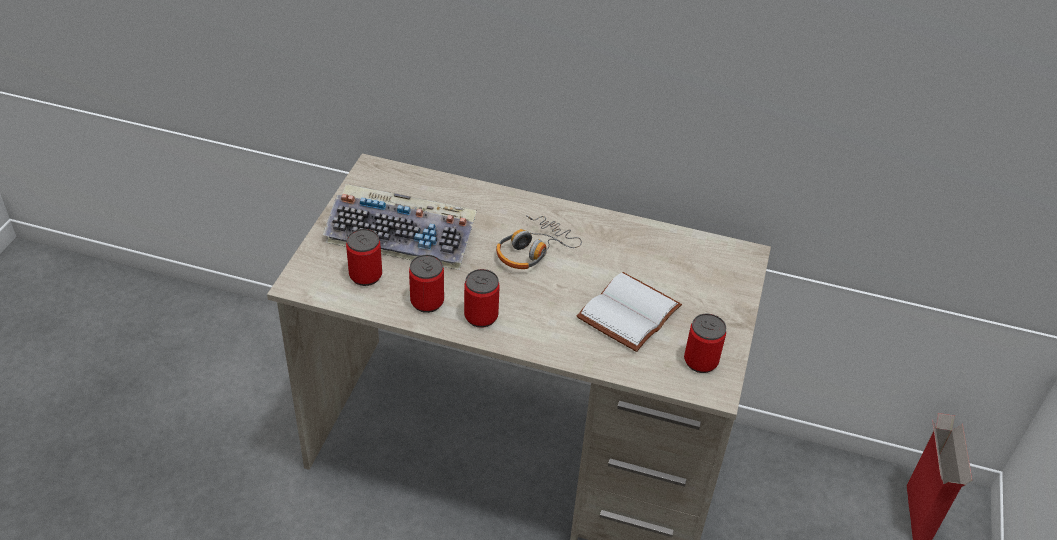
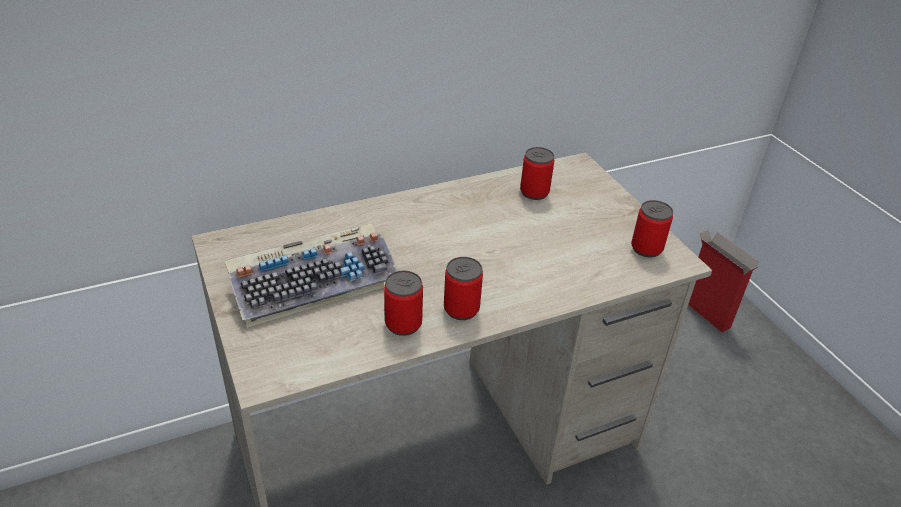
camera: 40 degrees left, 5 degrees down
can [346,229,382,286] -> can moved to [520,147,554,200]
headphones [496,215,582,269] -> none
white book [577,272,682,352] -> none

